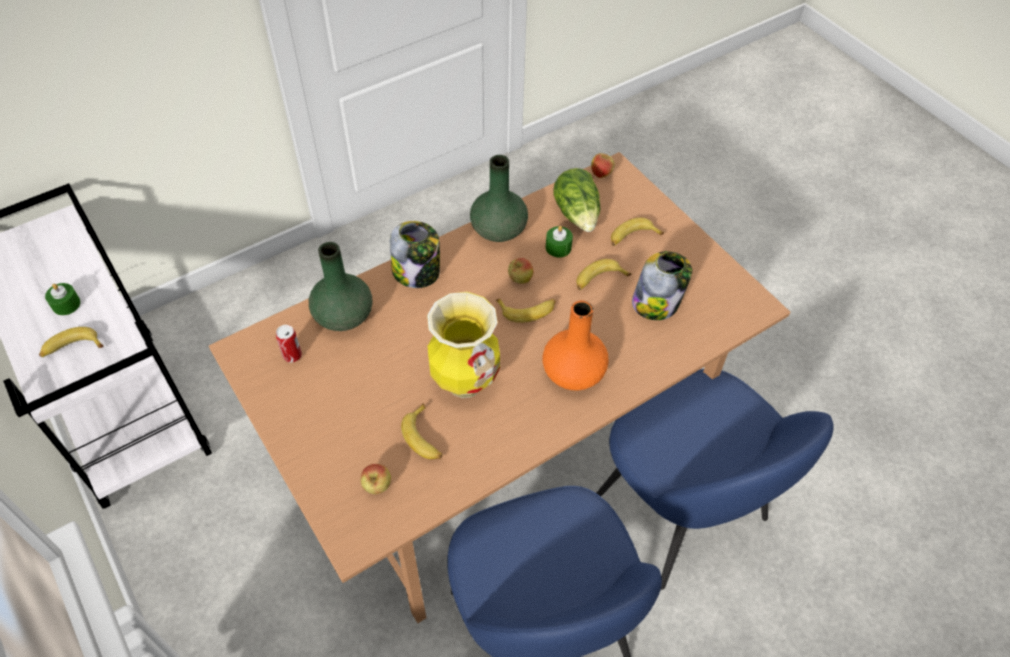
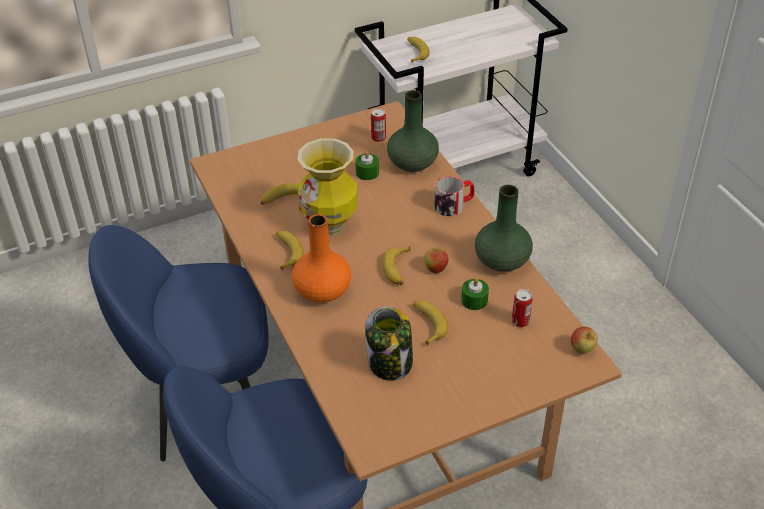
camera: 100 degrees right, 10 degrees down
green candle [45,283,81,315] -> green candle moved to [355,151,379,180]
apple [361,464,391,494] -> none
jar [390,221,440,288] -> mug [434,176,475,216]
lettuce [553,168,600,232] -> can [512,289,533,327]
banana [611,218,664,246] -> banana moved to [275,231,304,270]

